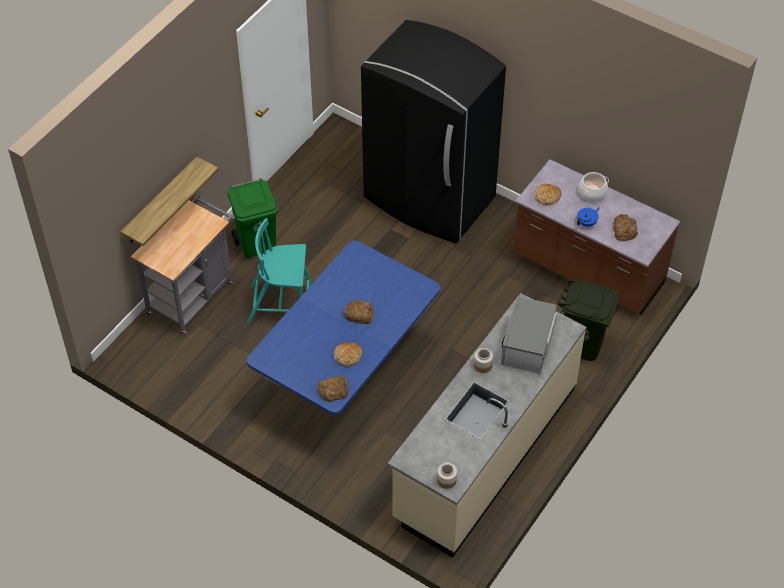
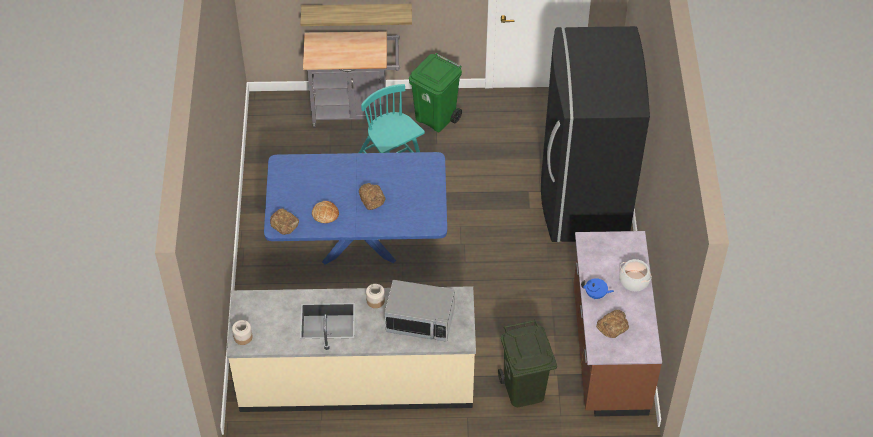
camera: 55 degrees right, 0 degrees up
microwave [501,296,557,374] -> microwave turned 150 degrees counterclockwise [385,280,455,342]
bread [534,184,561,205] -> none

